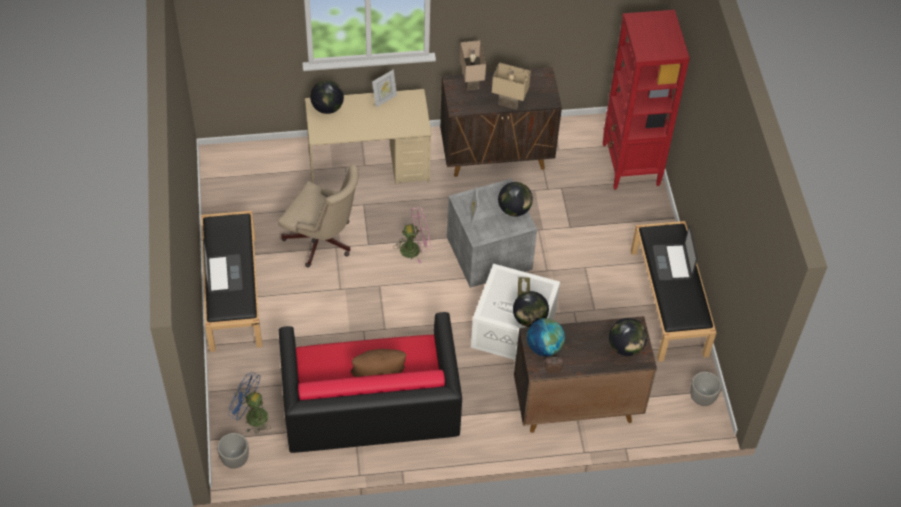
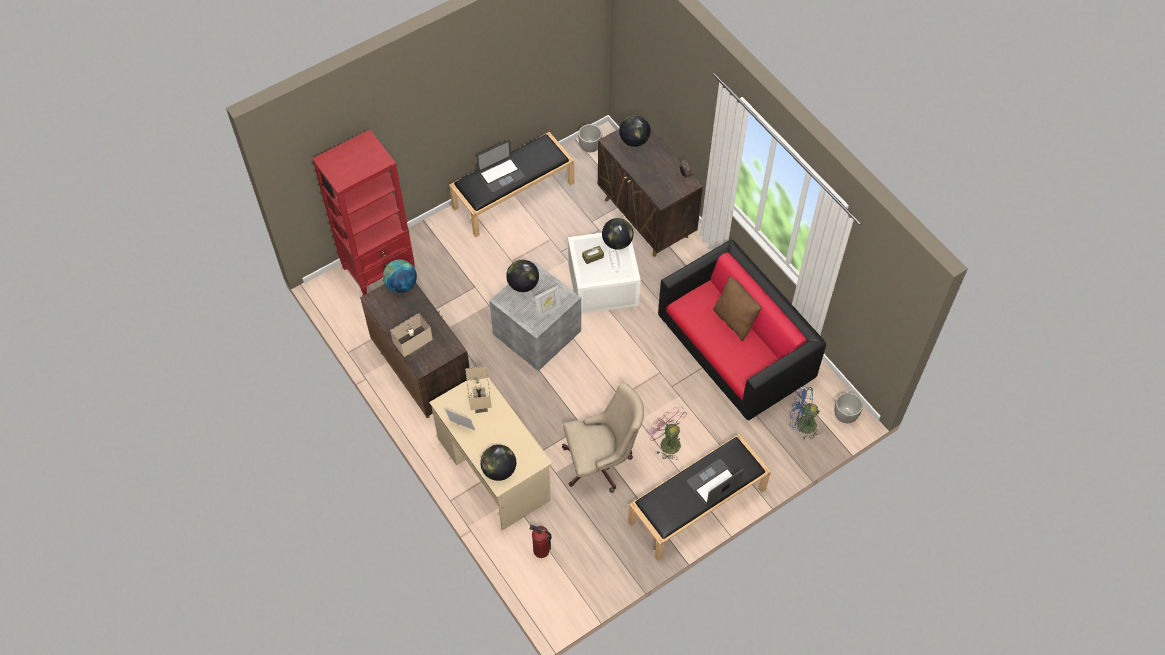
camera: 115 degrees left, 5 degrees up
blue fan [229,372,271,434] -> blue fan turned 105 degrees clockwise [790,386,821,440]
beige office chair [278,164,359,267] -> beige office chair turned 75 degrees clockwise [562,383,644,493]
pink fan [393,207,430,264] -> pink fan moved to [646,406,687,460]
beige table lamp [492,62,531,110] -> beige table lamp moved to [465,366,492,413]
globe [527,318,565,356] -> globe moved to [383,259,417,293]
none -> fire extinguisher [530,525,552,558]

